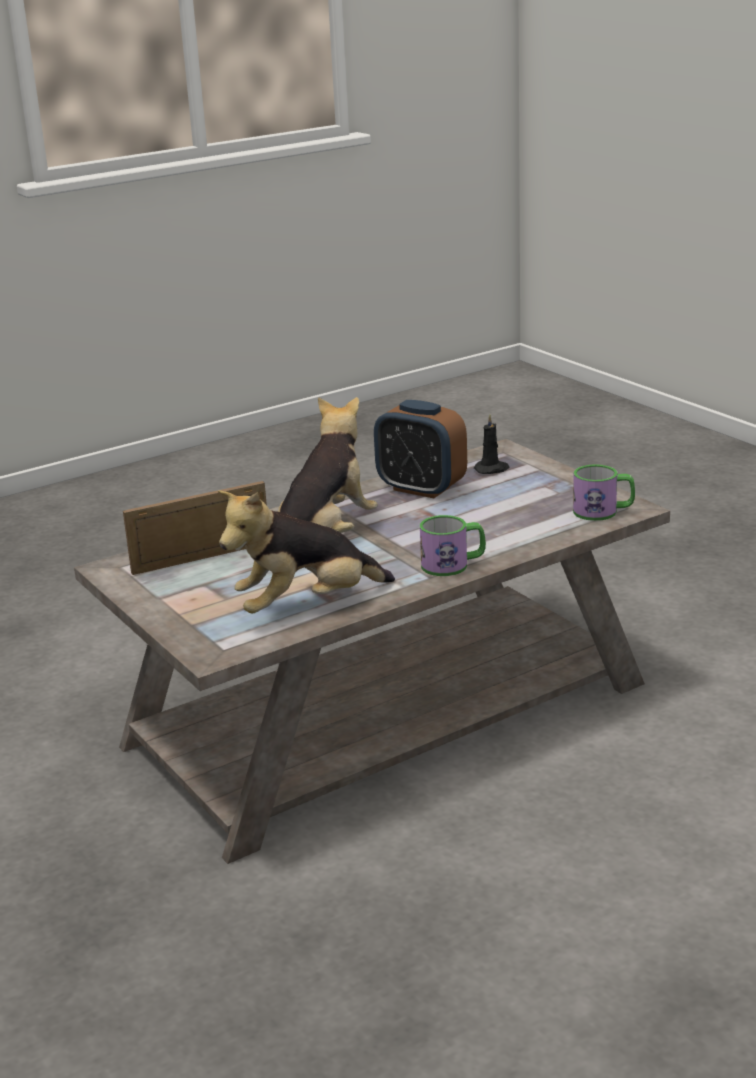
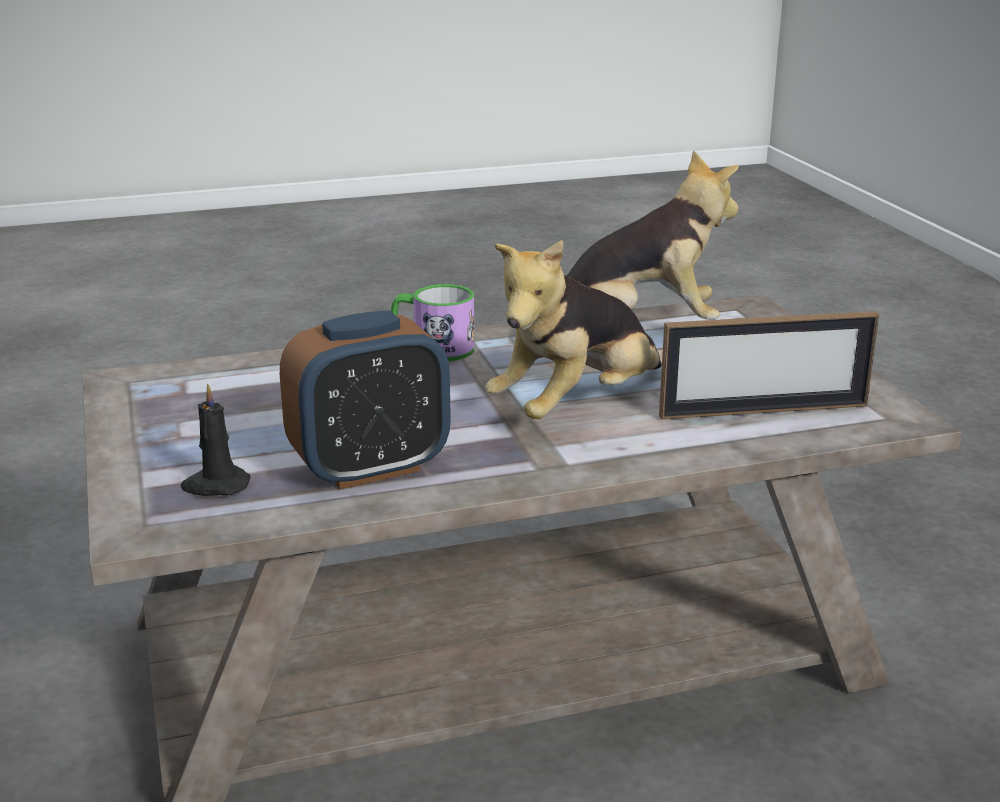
camera: 165 degrees left, 0 degrees up
alarm clock [374,400,467,498] -> alarm clock turned 105 degrees clockwise [280,310,451,489]
mug [573,464,635,521] -> none

